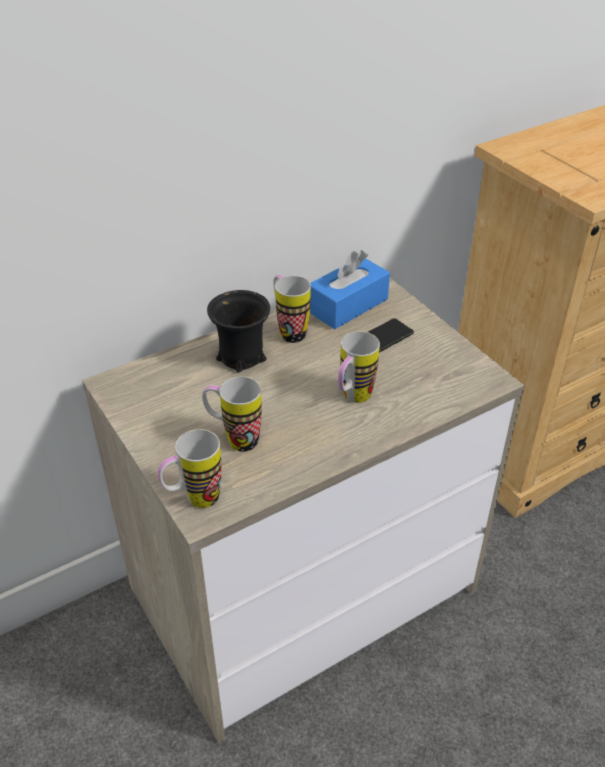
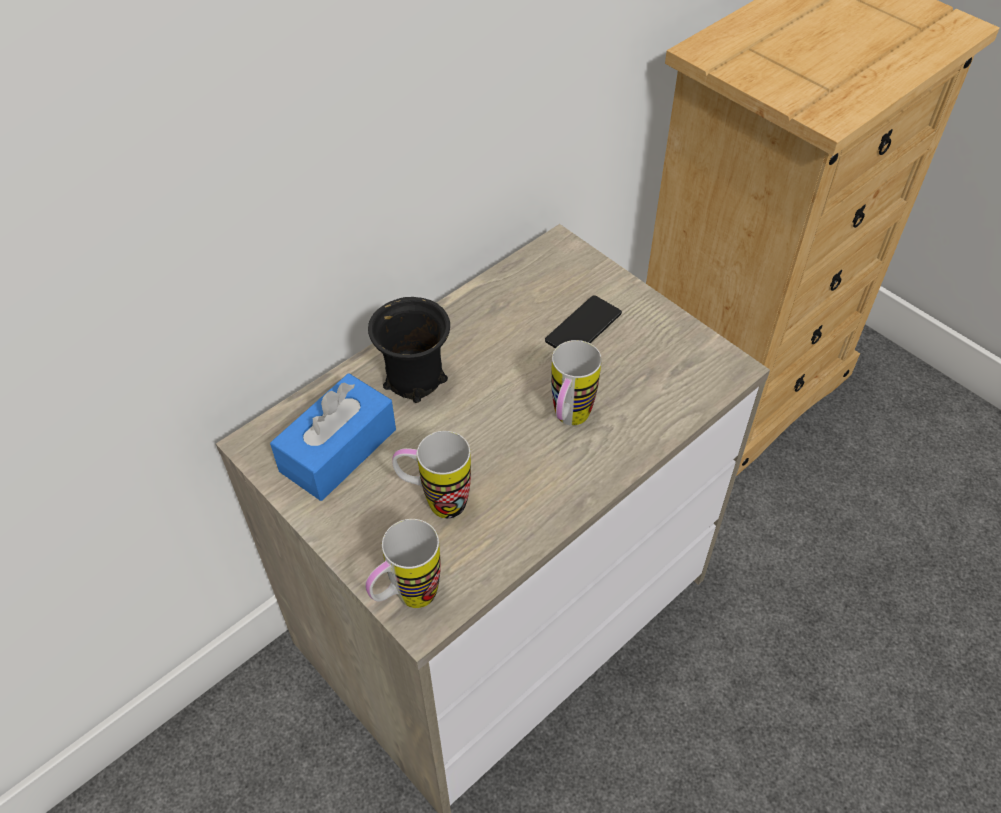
camera: 10 degrees left, 10 degrees up
mug [273,275,311,343] -> none
blue tissue box [310,250,390,329] -> blue tissue box moved to [270,373,396,501]

